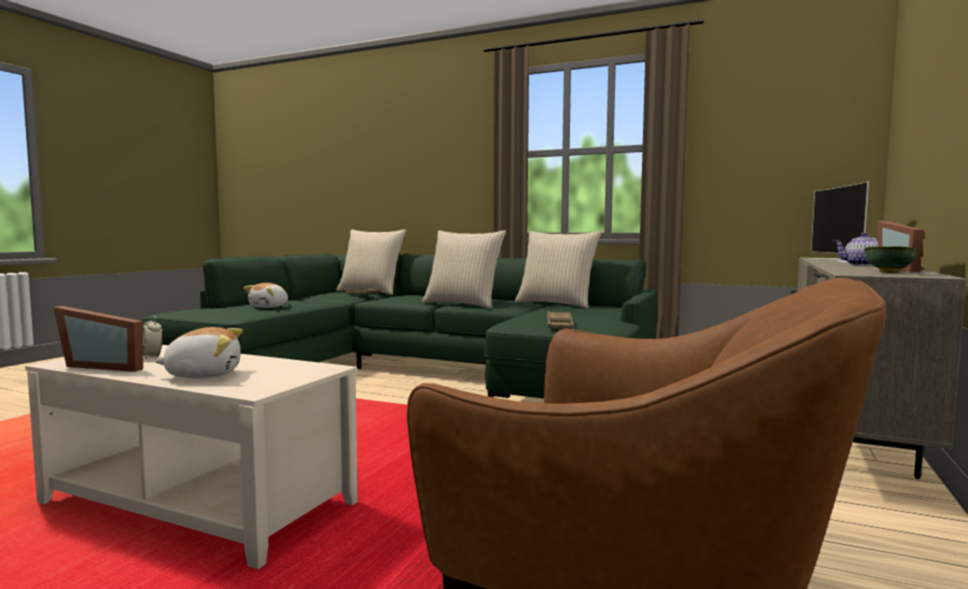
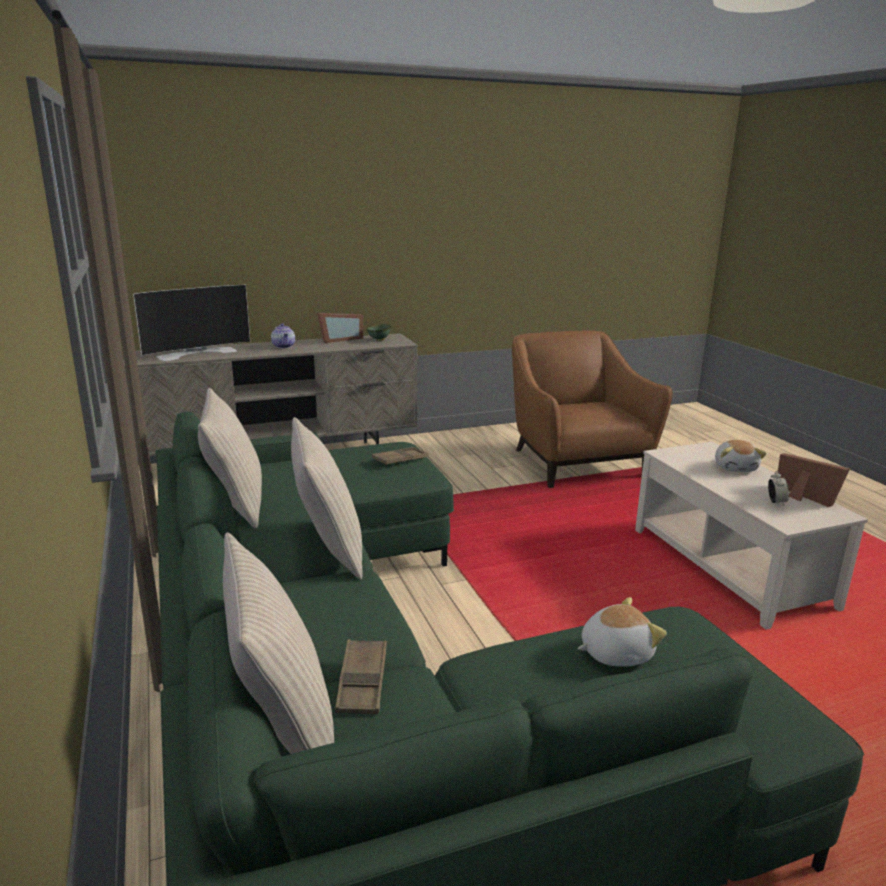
camera: 135 degrees left, 15 degrees up
plush toy [155,327,243,378] -> plush toy turned 120 degrees counterclockwise [715,440,767,472]

